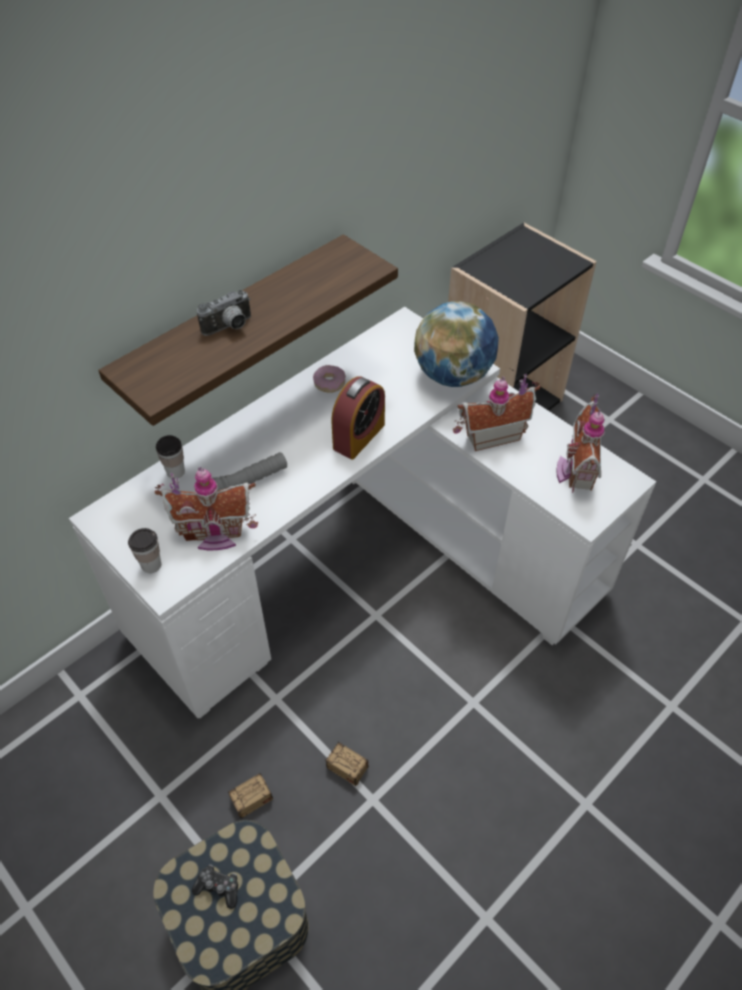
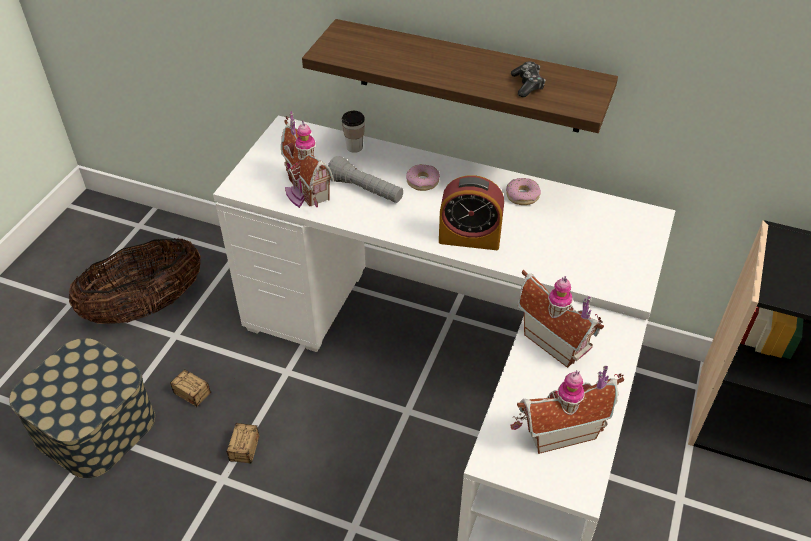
camera: 65 degrees right, 5 degrees down
cup [128,528,161,573] -> none
game controller [192,864,238,909] -> game controller moved to [511,61,545,97]
camera [197,289,251,336] -> none
globe [414,301,499,387] -> none
none -> basket [69,238,201,324]
none -> donut [406,164,440,191]

